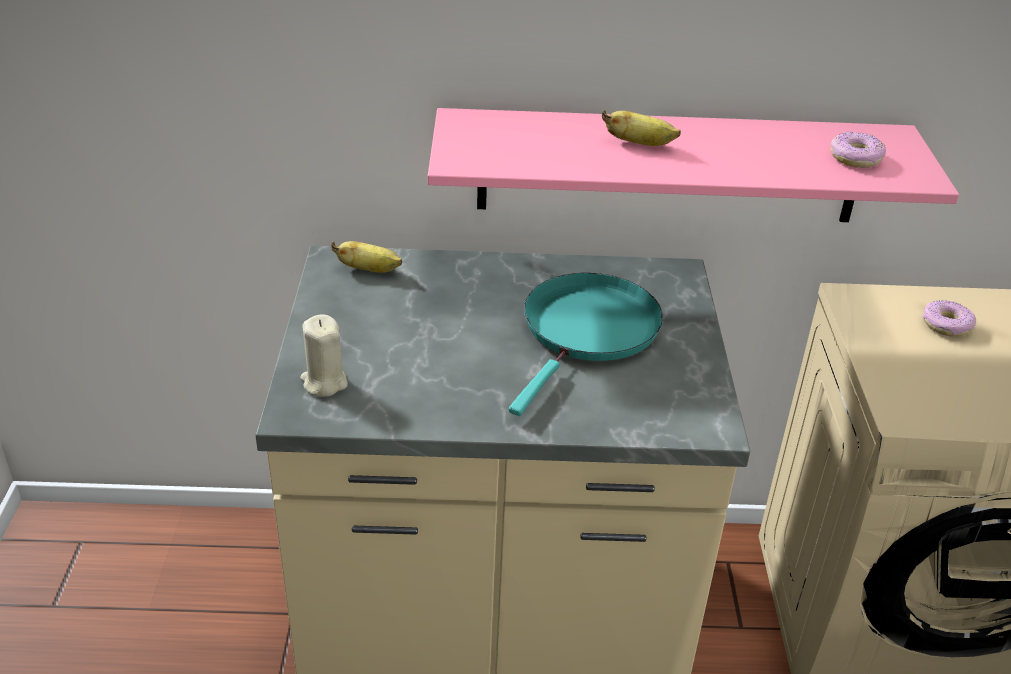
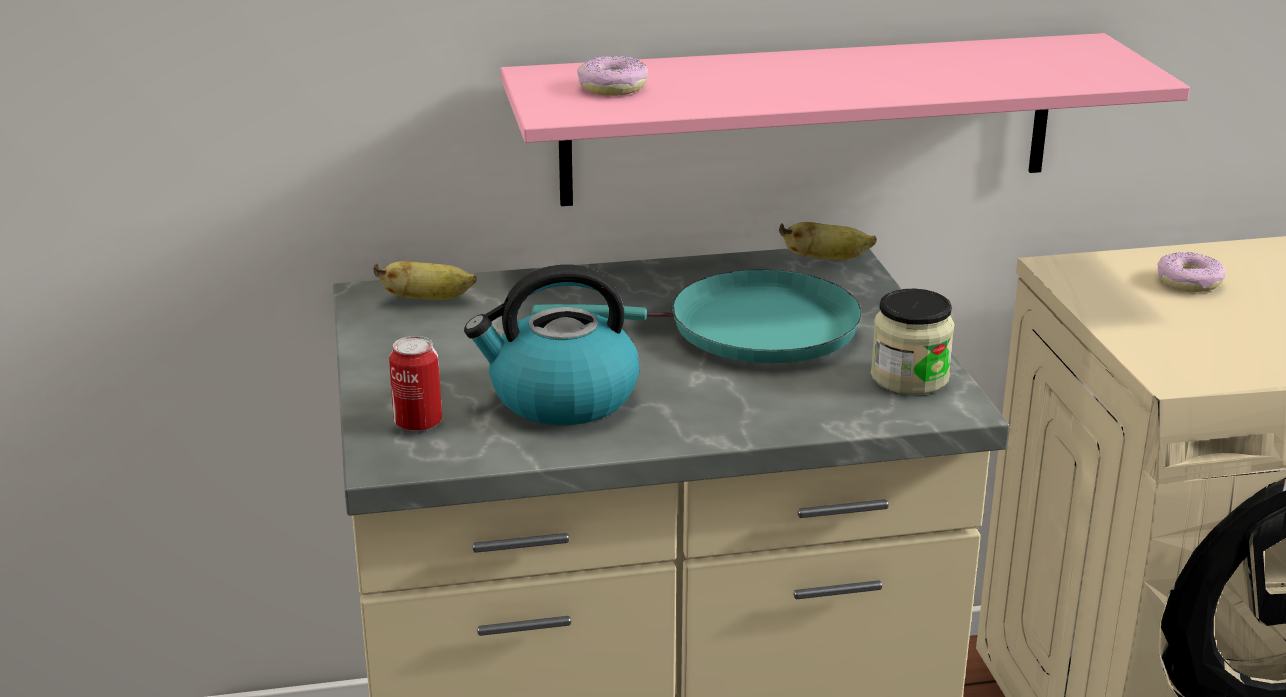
camera: 10 degrees left, 10 degrees down
beige candle [300,314,348,397] -> can [389,336,442,432]
turquoise frying pan [508,273,663,416] -> turquoise frying pan turned 75 degrees clockwise [532,269,862,363]
banana [602,110,681,146] -> banana moved to [779,222,877,260]
donut [831,131,886,168] -> donut moved to [577,56,648,96]
none -> kettle [464,264,639,425]
none -> jar [871,289,955,395]

